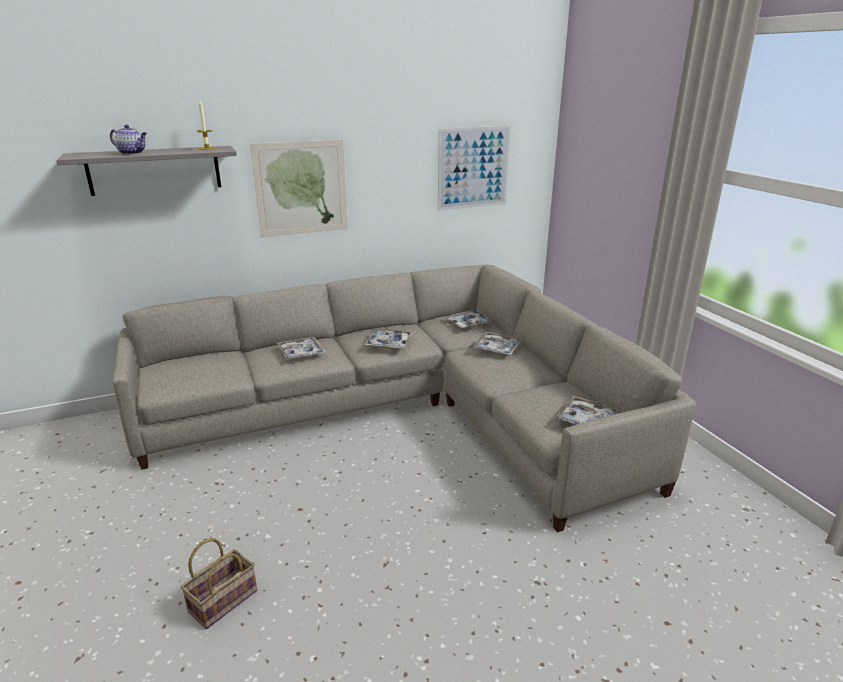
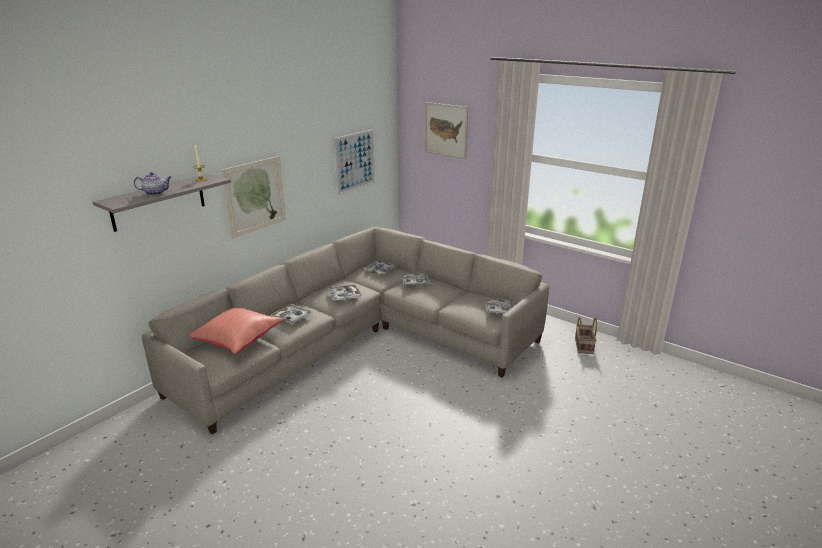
camera: 30 degrees left, 0 degrees up
basket [181,538,257,629] -> basket moved to [575,317,597,354]
none -> red pillow [189,307,284,354]
none -> picture [425,102,468,159]

